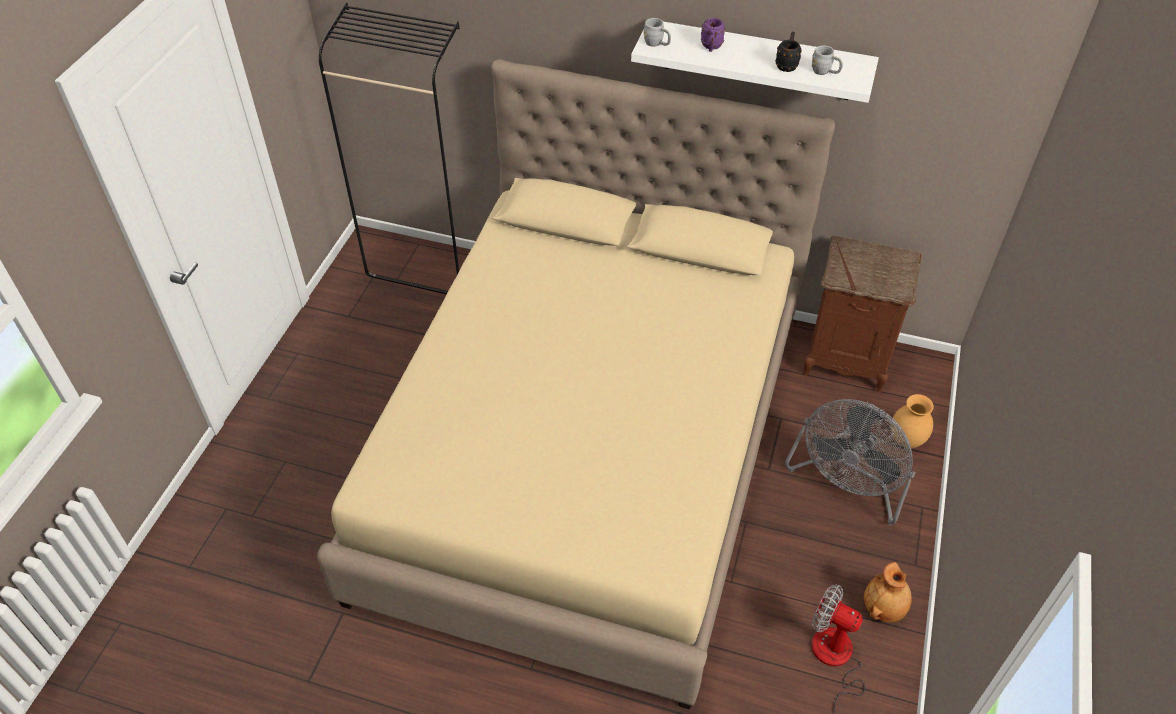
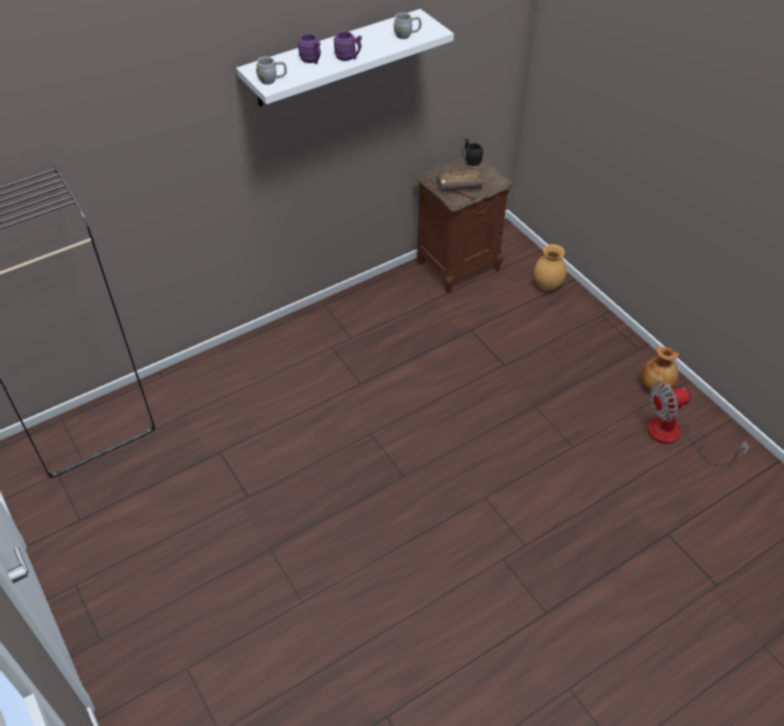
camera: 50 degrees left, 0 degrees up
beige bed [317,59,835,709] -> none
black mug [775,32,802,72] -> black mug moved to [465,138,483,166]
grey fan [785,399,915,525] -> none
none -> purple mug [333,31,362,61]
none -> brown book [437,167,482,191]

